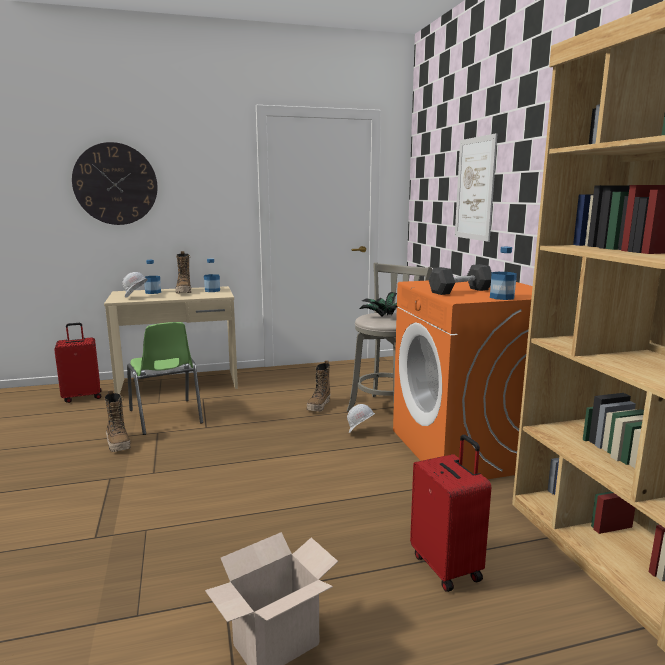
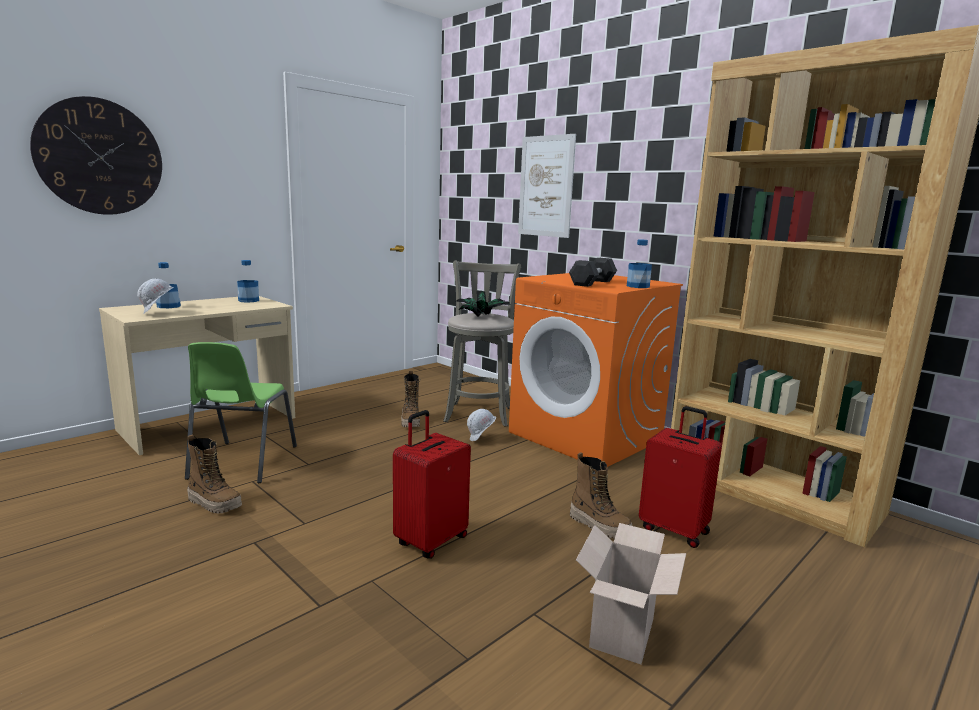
camera: 30 degrees left, 0 degrees up
red suitcase [54,323,102,403] -> red suitcase moved to [393,410,471,559]
green chair [127,322,203,435] -> green chair turned 60 degrees clockwise [185,342,297,483]
boot [175,251,191,294] -> boot moved to [570,452,632,538]

